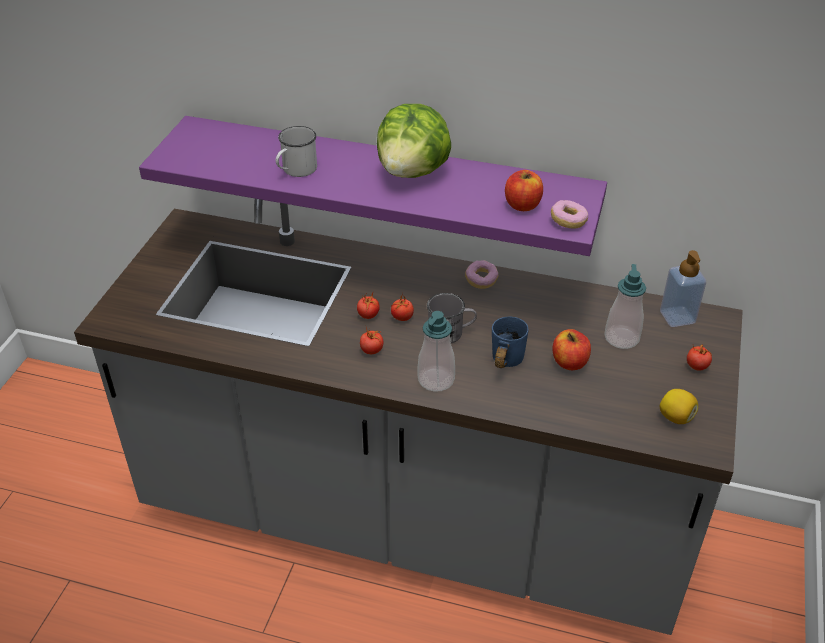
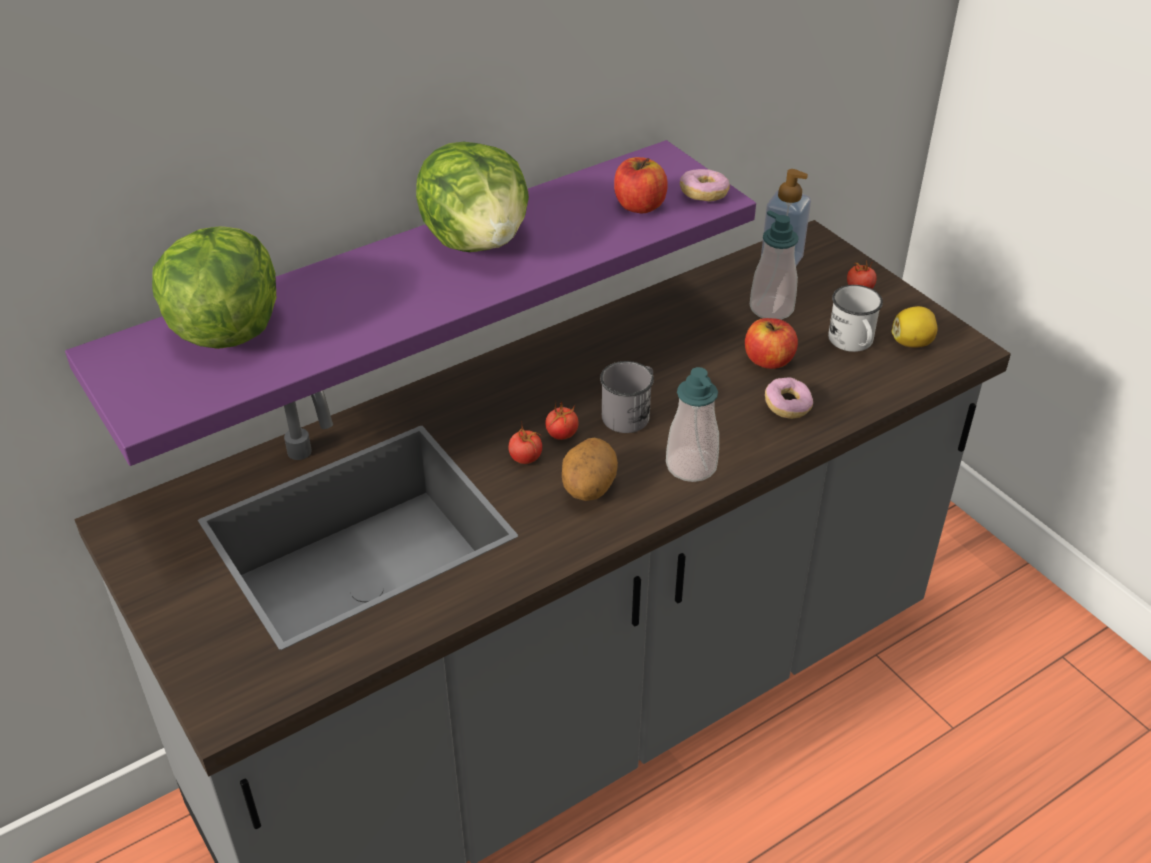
camera: 50 degrees left, 0 degrees up
white mug [276,126,317,177] -> white mug moved to [828,285,883,352]
tomato [360,327,383,354] -> potato [562,438,618,501]
donut [465,260,498,289] -> donut moved to [765,377,813,419]
blue mug [492,317,529,368] -> none
none -> lettuce [152,226,276,349]

